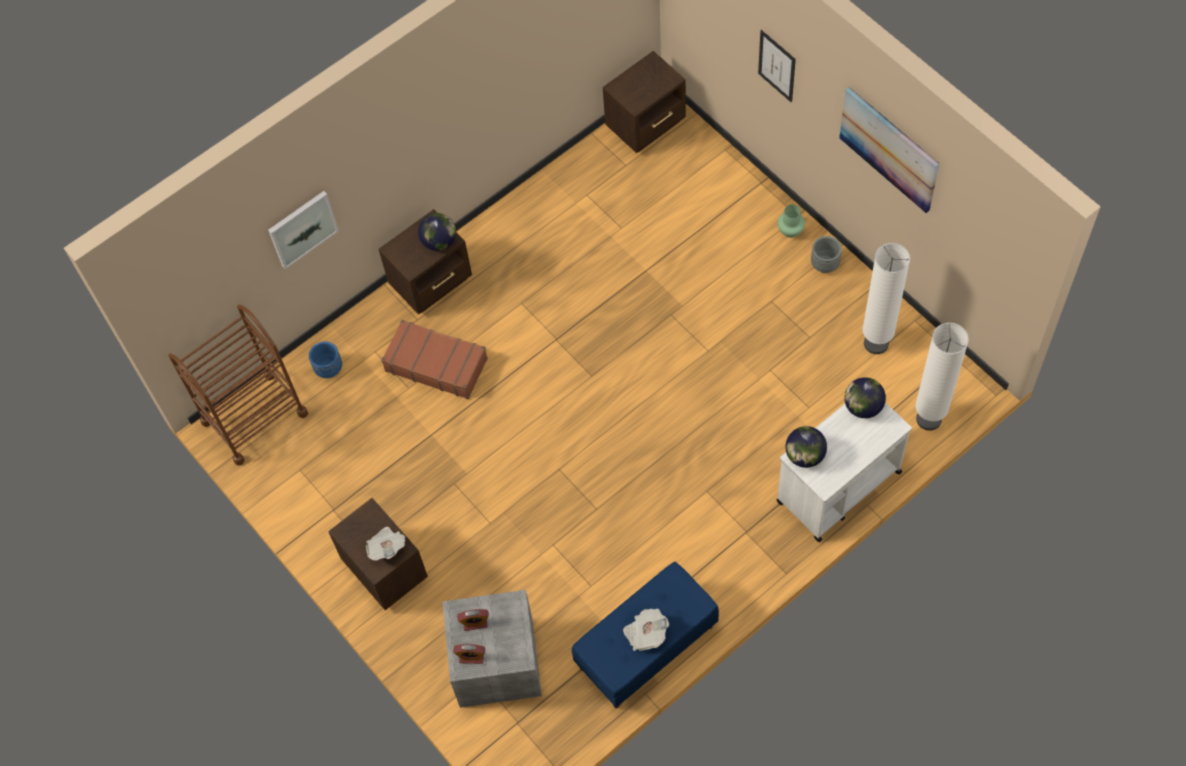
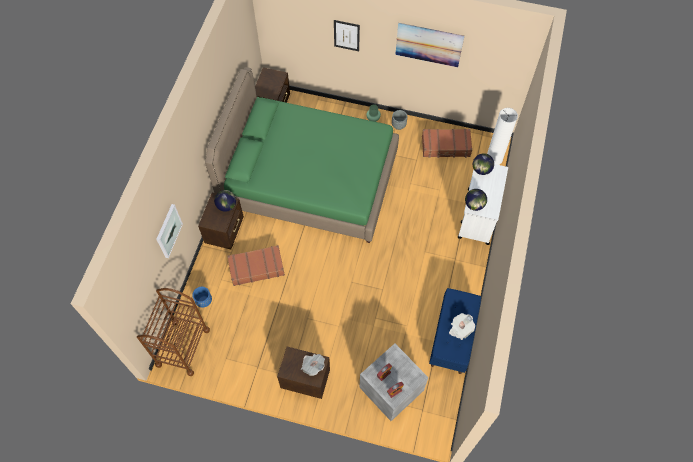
camera: 40 degrees left, 0 degrees up
white floor lamp [862,243,910,354] -> brown suitcase [422,129,472,158]
none -> green bed [205,67,399,243]

